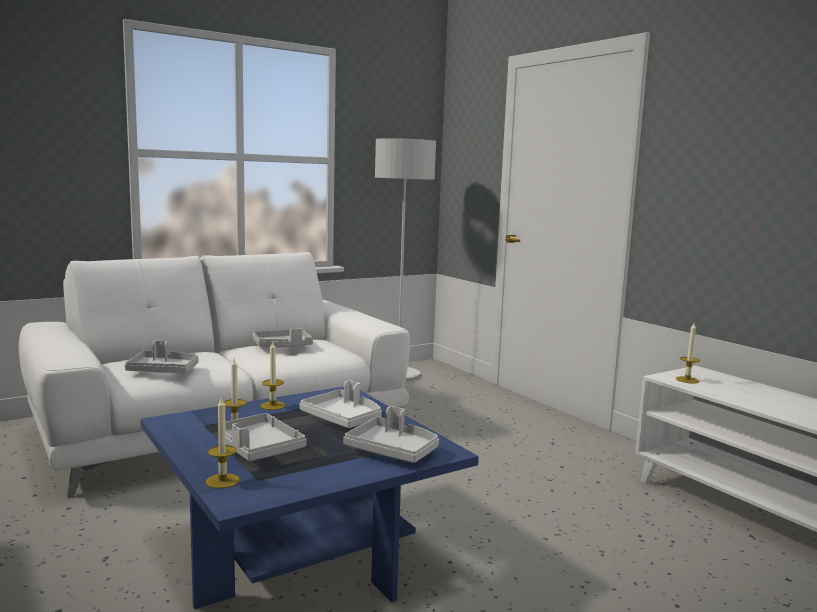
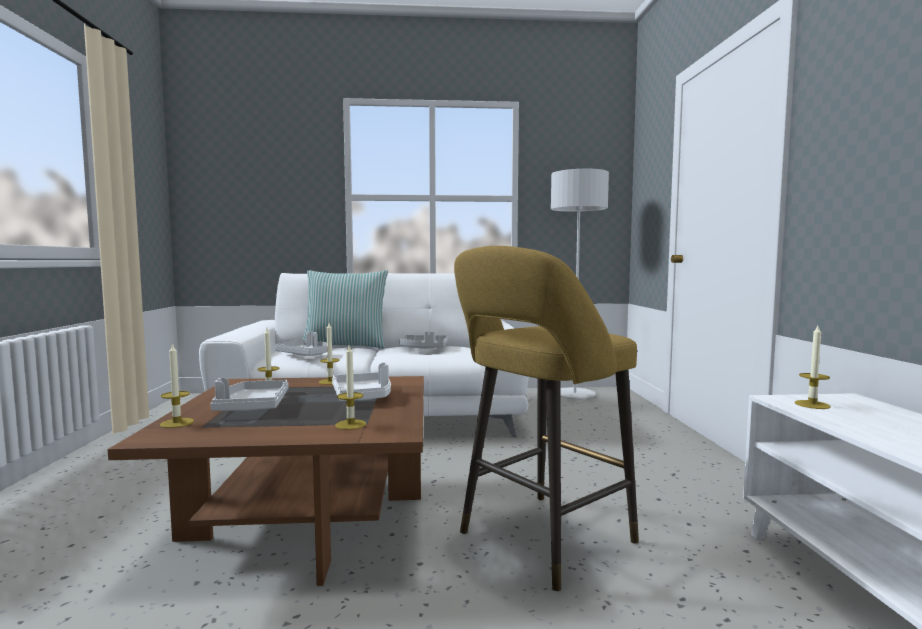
camera: 30 degrees right, 5 degrees down
blue coffee table [140,386,479,609] -> brown coffee table [108,376,424,586]
grey tray [343,406,439,463] -> candle [335,345,366,430]
none -> pillow [302,270,388,348]
none -> yellow stool [454,246,639,591]

